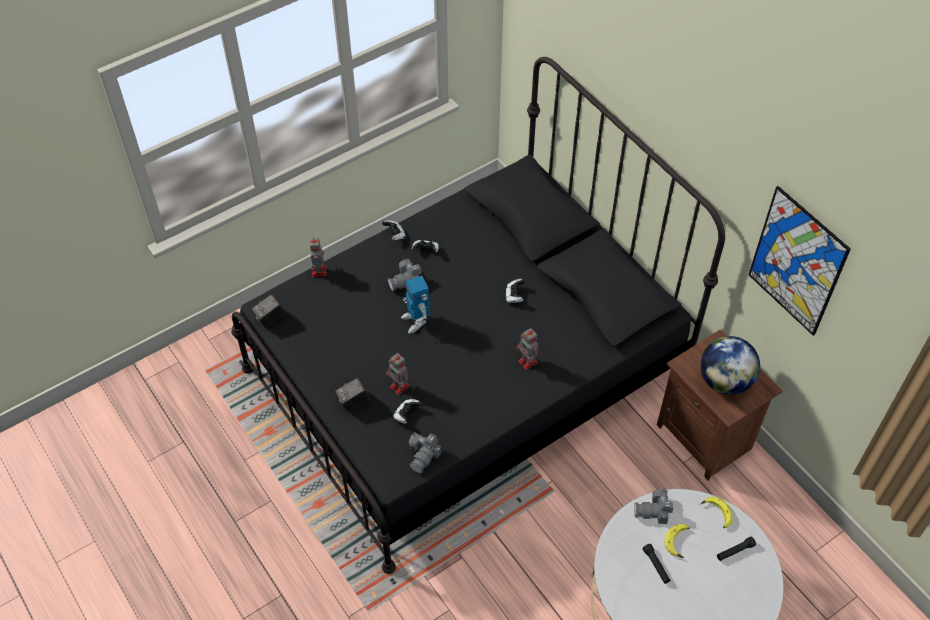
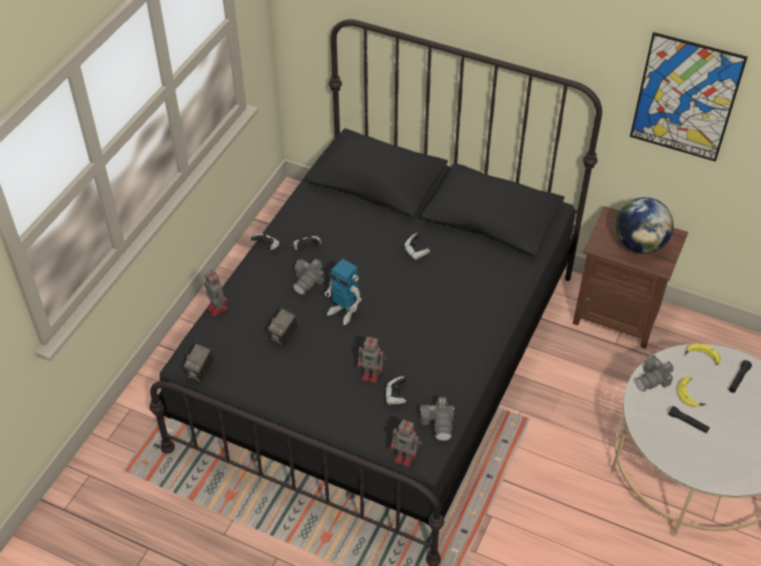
camera: 30 degrees left, 5 degrees down
camera [335,378,370,412] -> camera moved to [268,308,298,346]
toy robot [517,328,541,370] -> toy robot moved to [391,419,422,467]

